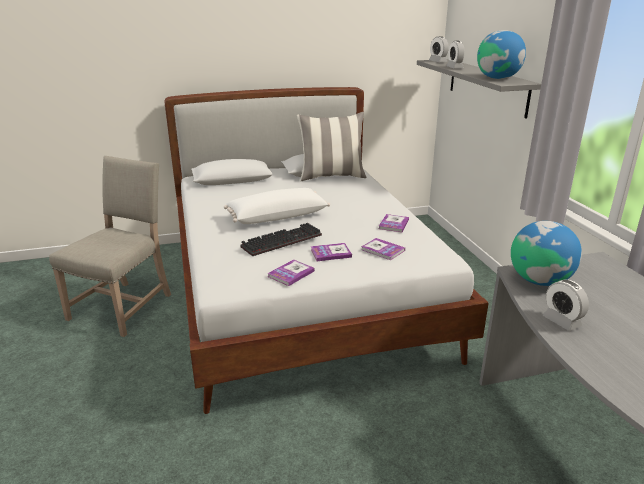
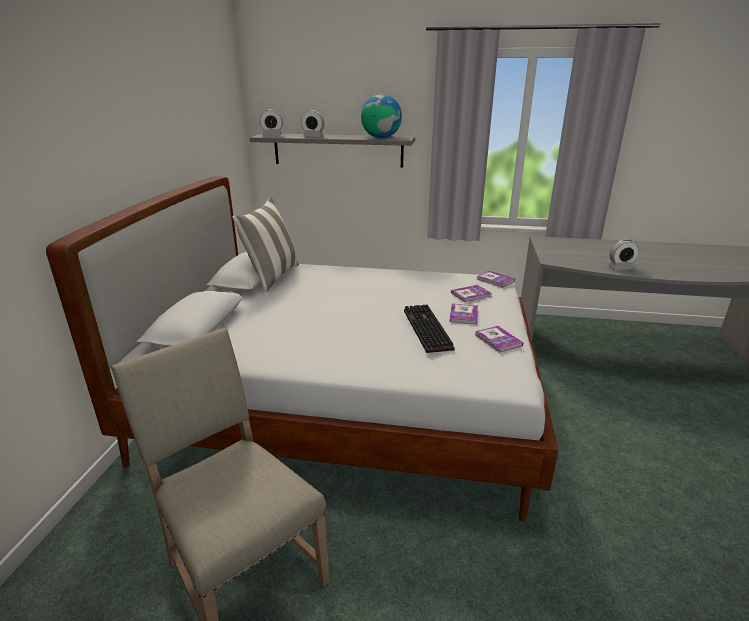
camera: 65 degrees left, 0 degrees up
white pillow [224,188,330,224] -> none
book [379,214,409,232] -> book moved to [477,271,515,288]
globe [511,221,582,286] -> none

